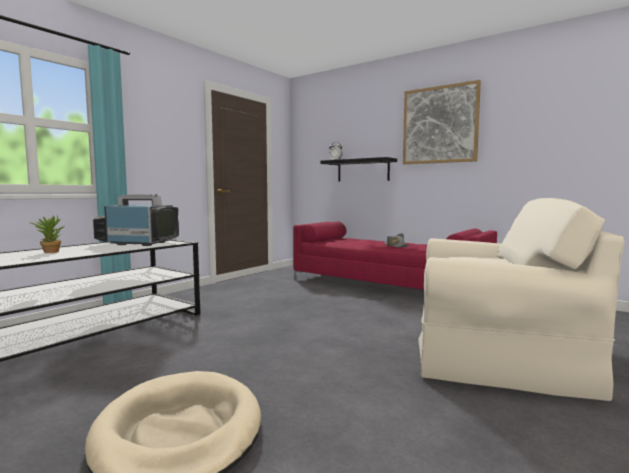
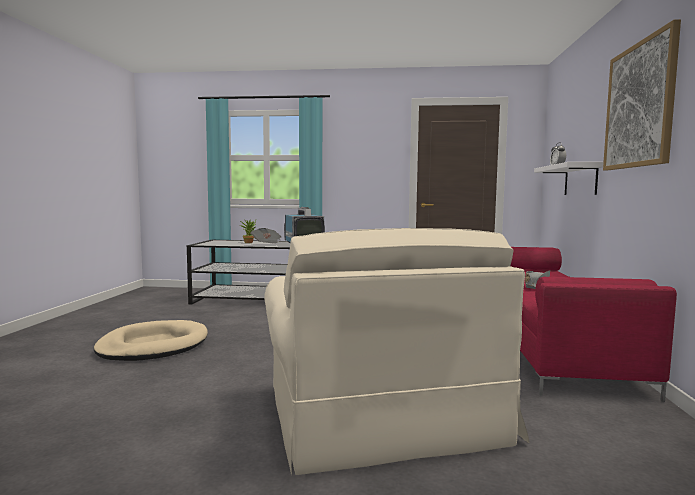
camera: 60 degrees right, 0 degrees up
black shelf [320,157,397,182] -> white shelf [534,162,604,195]
none -> newspaper [250,228,281,243]

